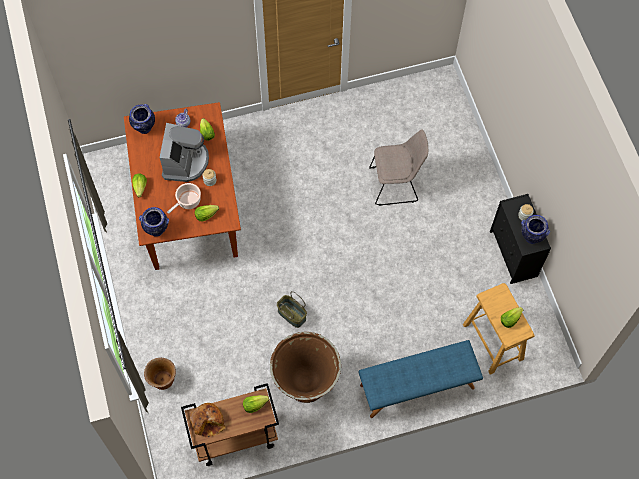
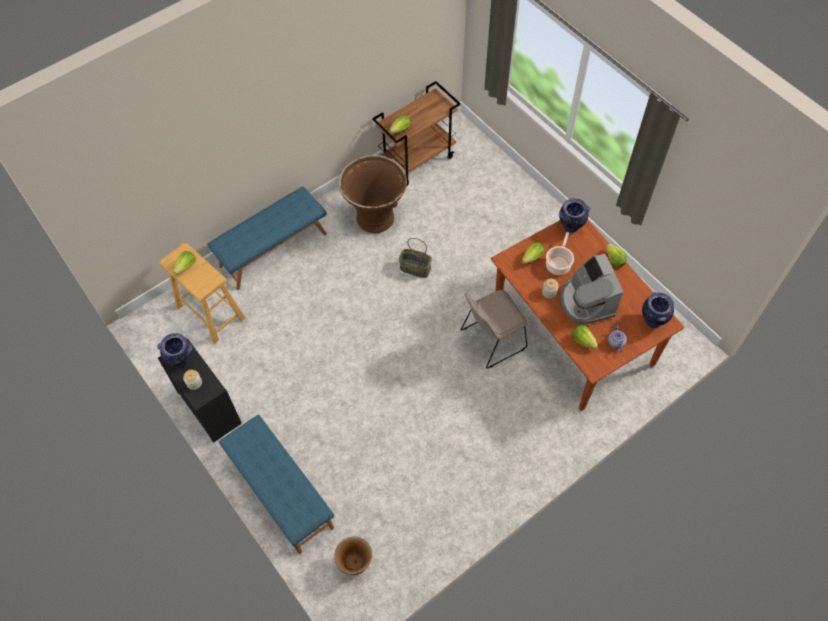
camera: 160 degrees right, 5 degrees down
brown planter [144,358,176,390] -> brown planter moved to [334,536,372,575]
bread [190,403,226,438] -> none
beige chair [369,129,428,206] -> beige chair moved to [461,290,527,369]
none -> blue bench [219,415,334,554]

